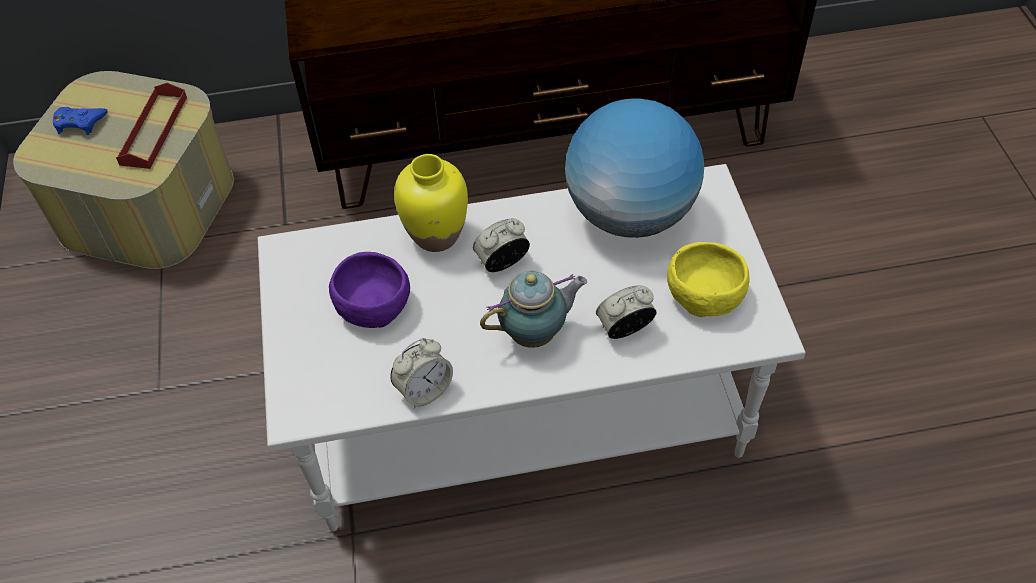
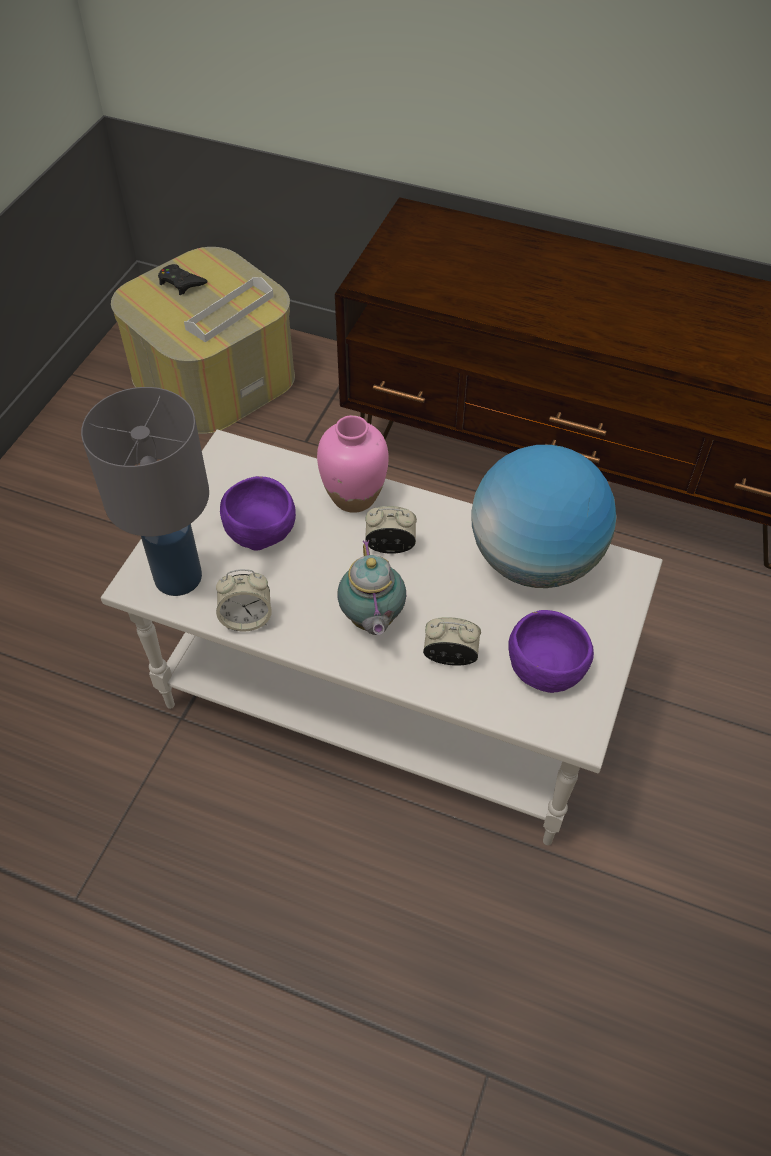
camera: 30 degrees right, 0 degrees up
blue game controller [53,107,108,135] -> black game controller [158,264,208,295]
red tray [116,83,187,169] -> white tray [184,277,274,343]
yellow vase [394,154,468,252] -> pink vase [317,415,389,513]
teapot [480,271,587,348] -> teapot turned 75 degrees clockwise [337,540,406,635]
yellow bowl [667,242,749,317] -> purple bowl [508,610,594,693]
none -> grey table lamp [81,387,209,596]

